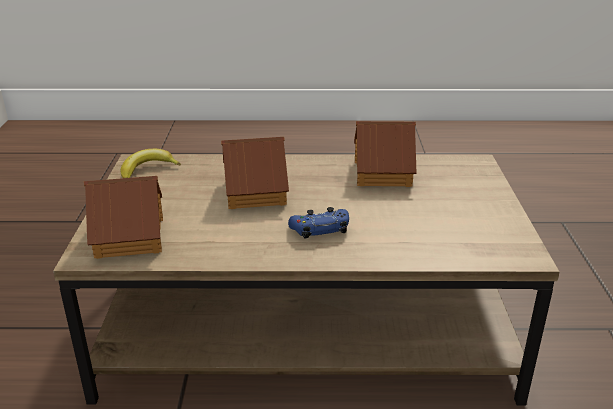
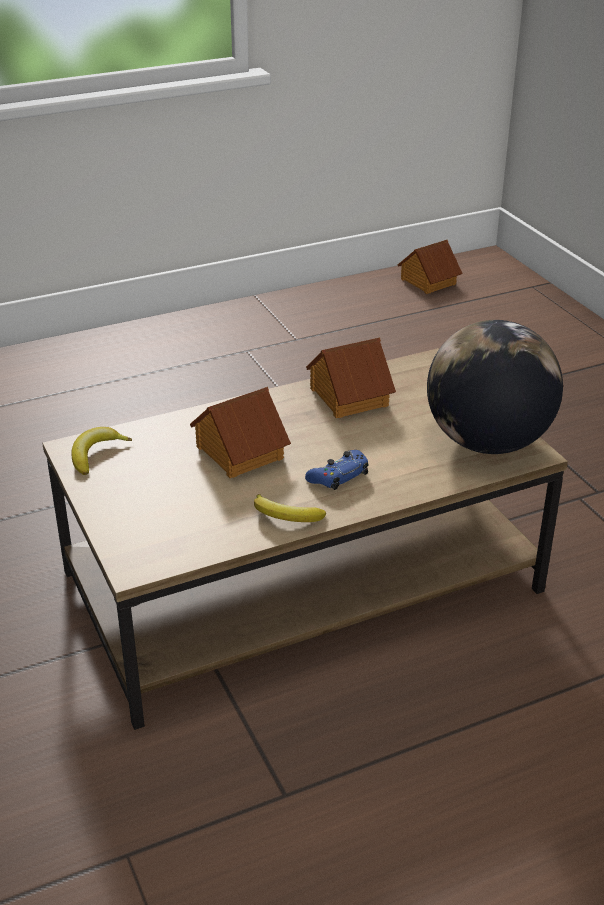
camera: 25 degrees left, 5 degrees up
toy house [84,176,163,259] -> toy house moved to [398,240,463,294]
none -> banana [254,494,326,522]
none -> globe [427,320,563,454]

